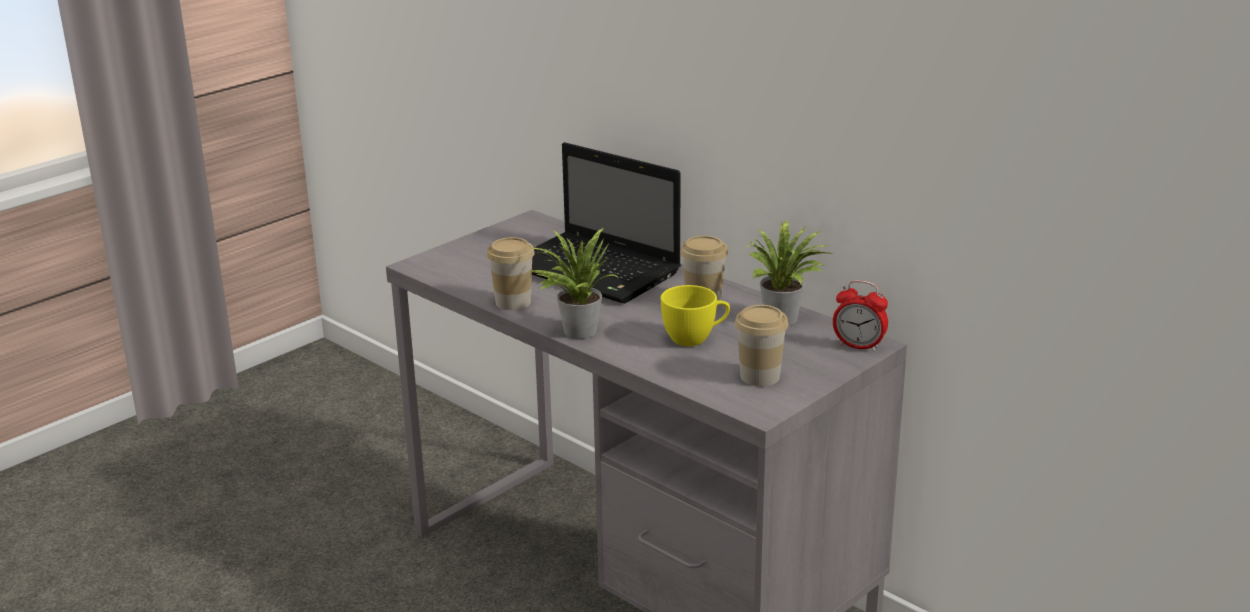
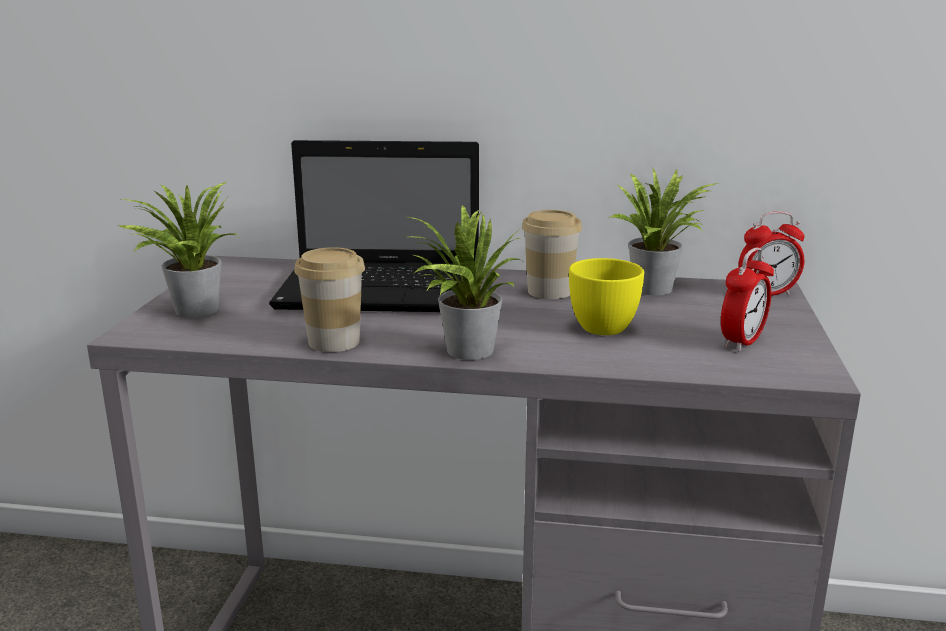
camera: 35 degrees left, 5 degrees down
cup [735,305,789,386] -> alarm clock [721,247,774,352]
none -> potted plant [118,182,239,318]

